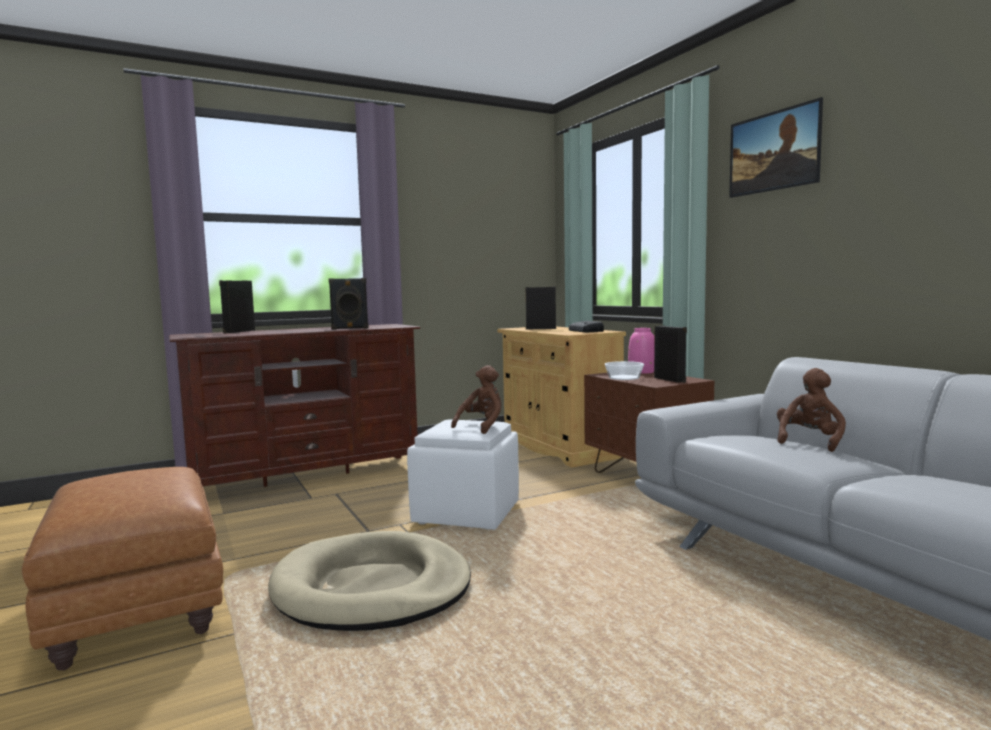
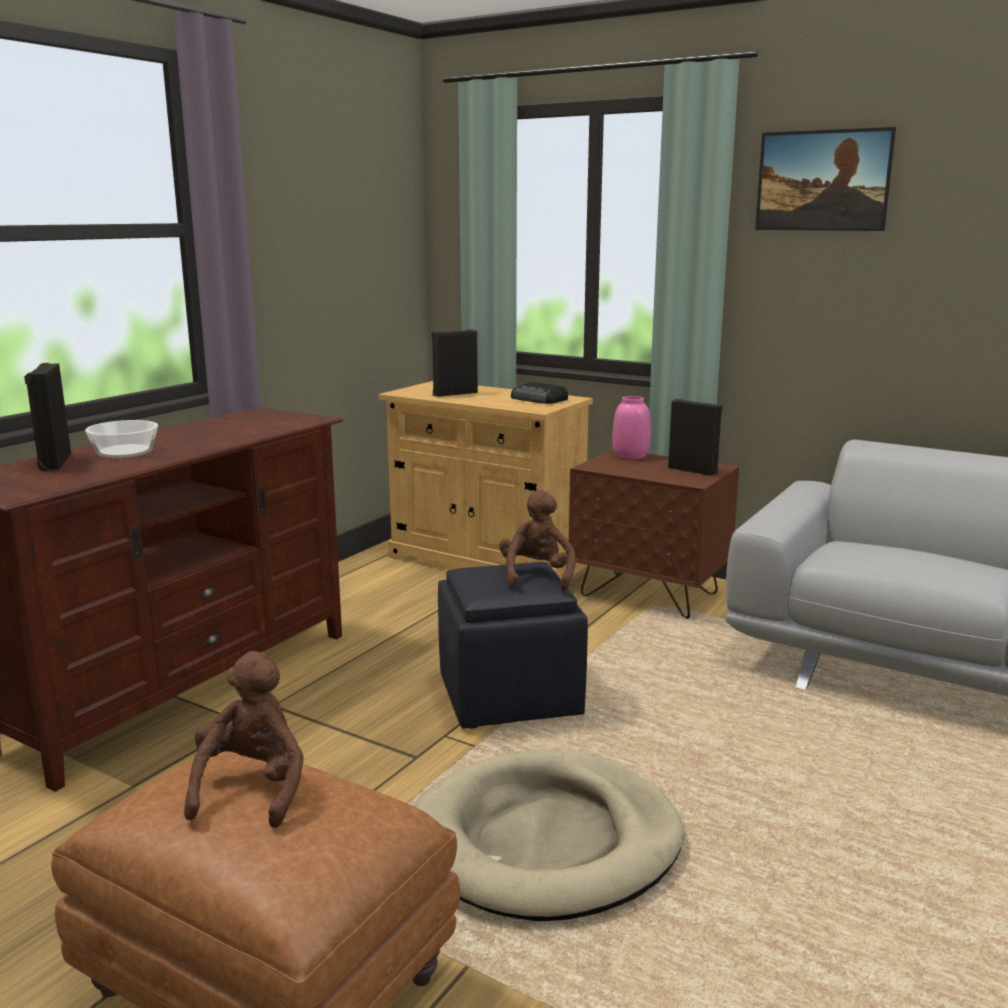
camera: 30 degrees left, 10 degrees up
black speaker [329,278,369,330] -> none
white ottoman [407,420,519,530] -> black ottoman [438,562,588,729]
bowl [605,361,644,380] -> bowl moved to [85,420,158,458]
brown plush toy [777,368,846,452] -> brown plush toy moved to [184,651,304,828]

